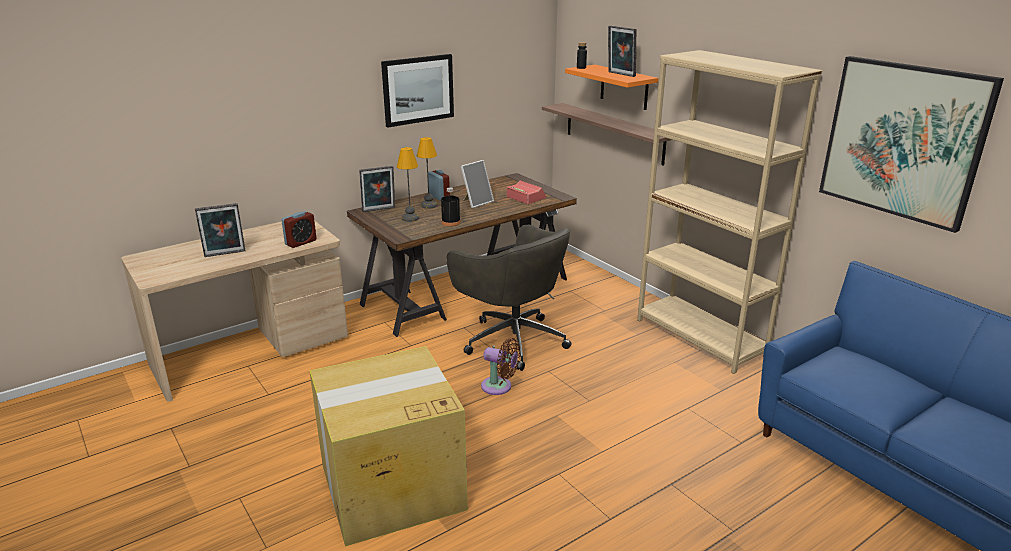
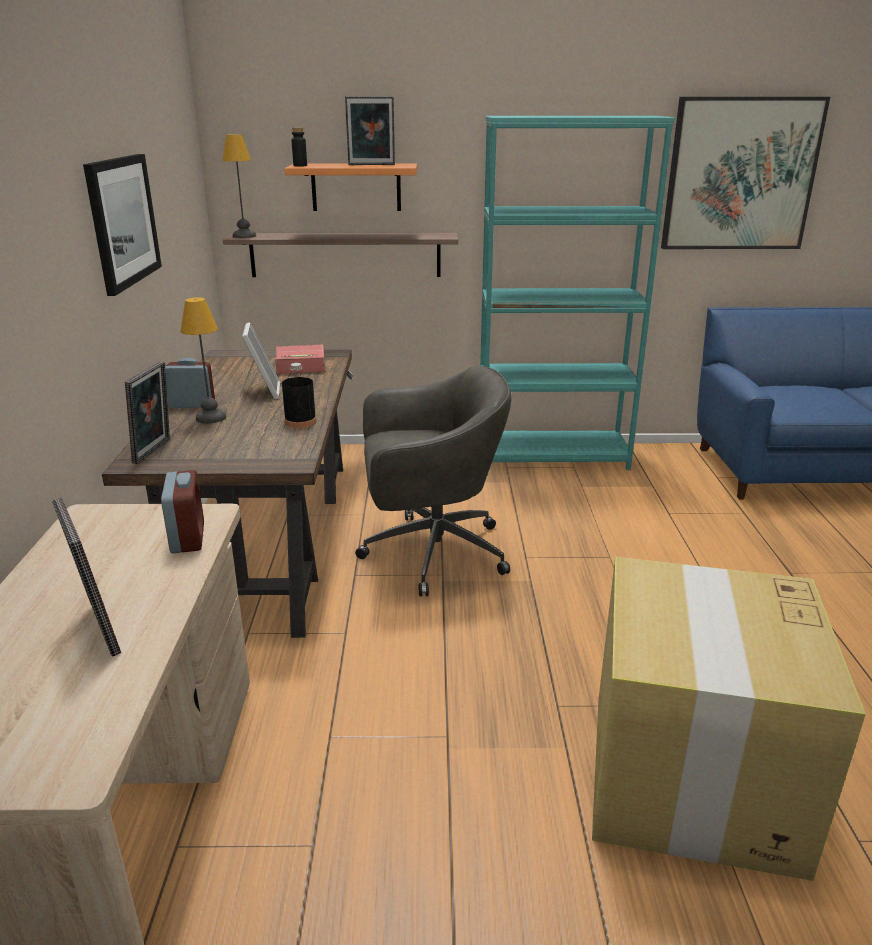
camera: 55 degrees left, 0 degrees up
picture frame [195,203,246,257] -> picture frame turned 135 degrees clockwise [52,498,121,657]
table lamp [397,147,419,222] -> table lamp moved to [222,134,256,238]
brown fan [481,338,520,395] -> none
beige bookcase [637,50,822,374] -> turquoise bookcase [480,116,675,470]

